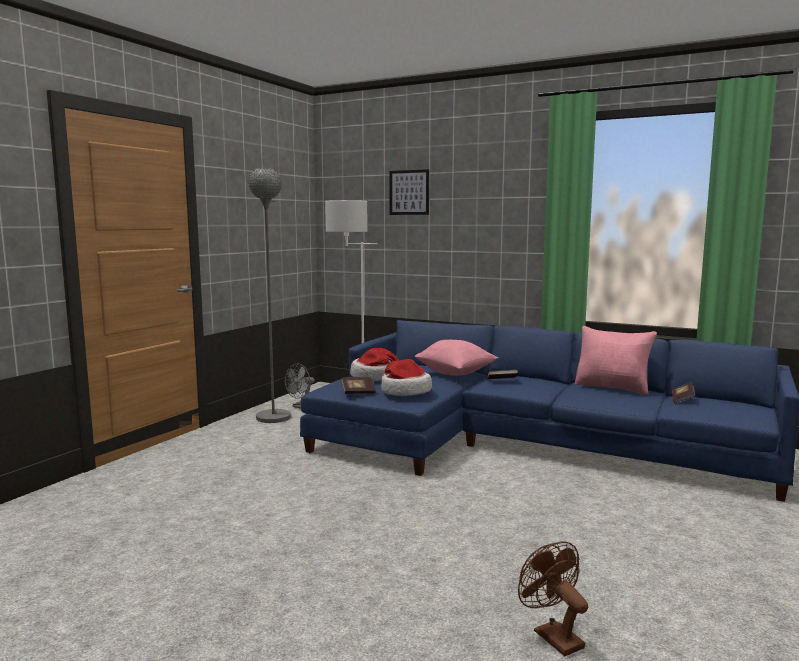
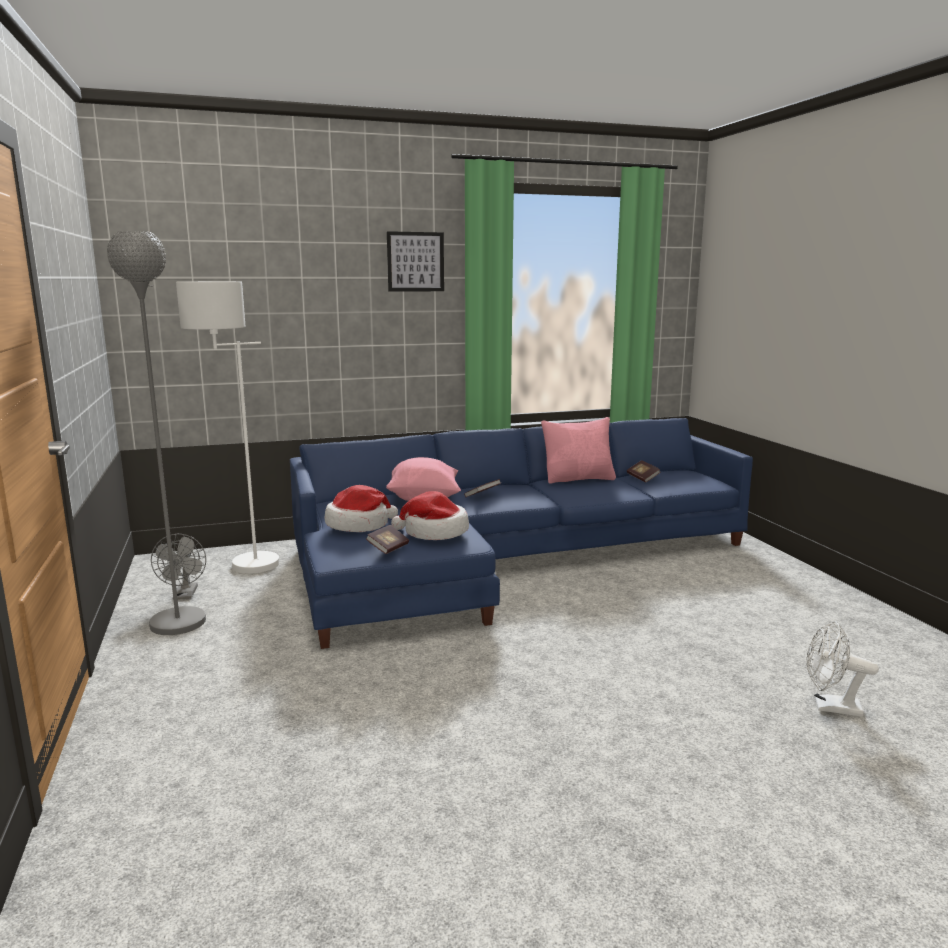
camera: 45 degrees left, 5 degrees up
picture [389,169,429,215] -> picture moved to [387,231,444,292]
brown fan [518,541,588,656] -> white fan [807,621,879,717]

